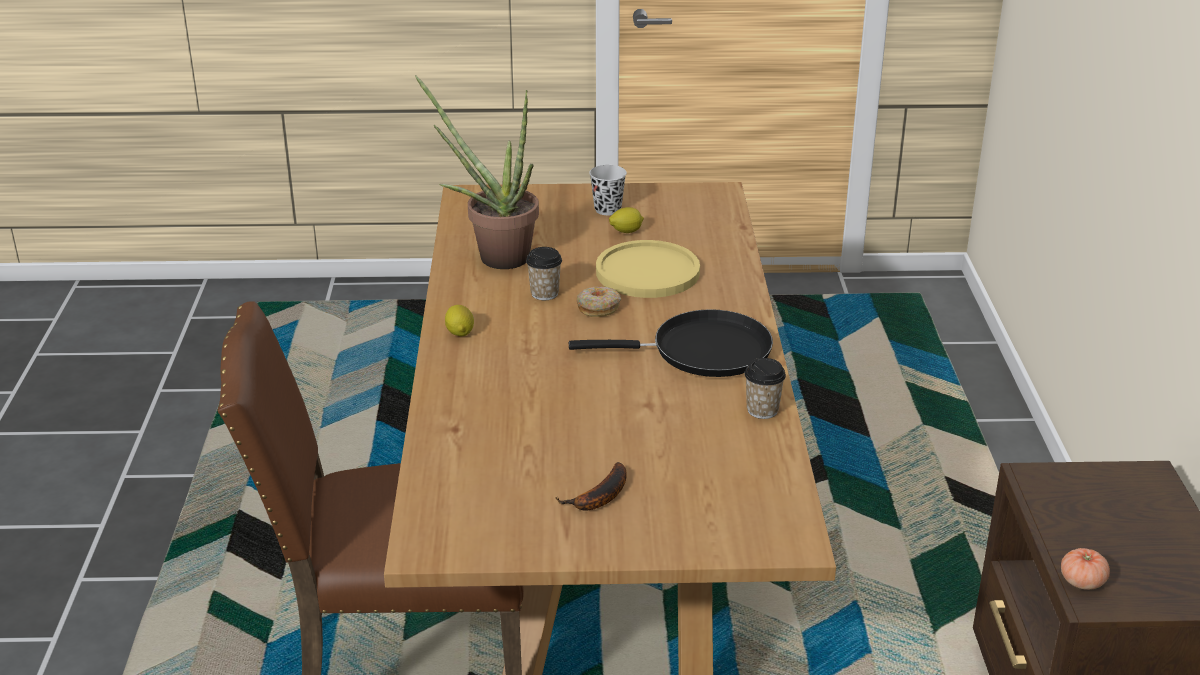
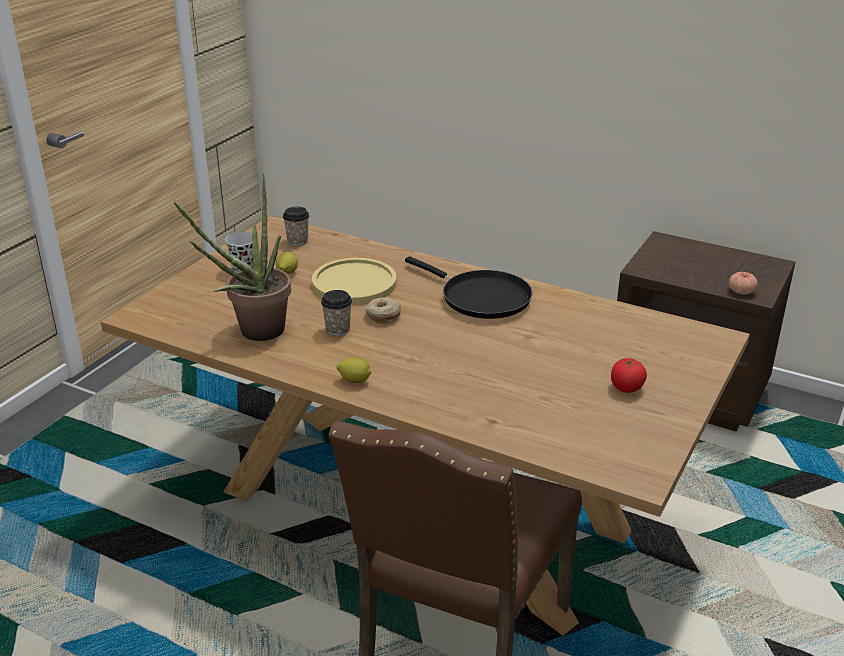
camera: 60 degrees left, 0 degrees up
banana [556,462,627,511] -> tomato [611,358,647,393]
black frying pan [569,309,773,377] -> black frying pan turned 105 degrees clockwise [405,257,533,319]
cup [744,358,786,419] -> cup moved to [283,207,309,246]

